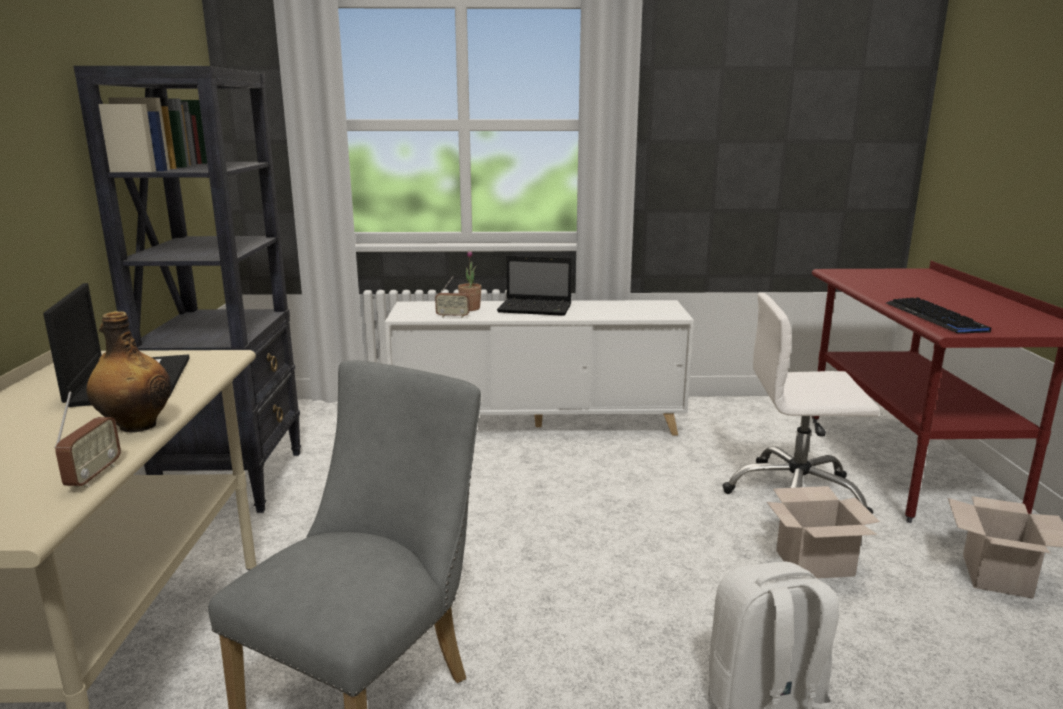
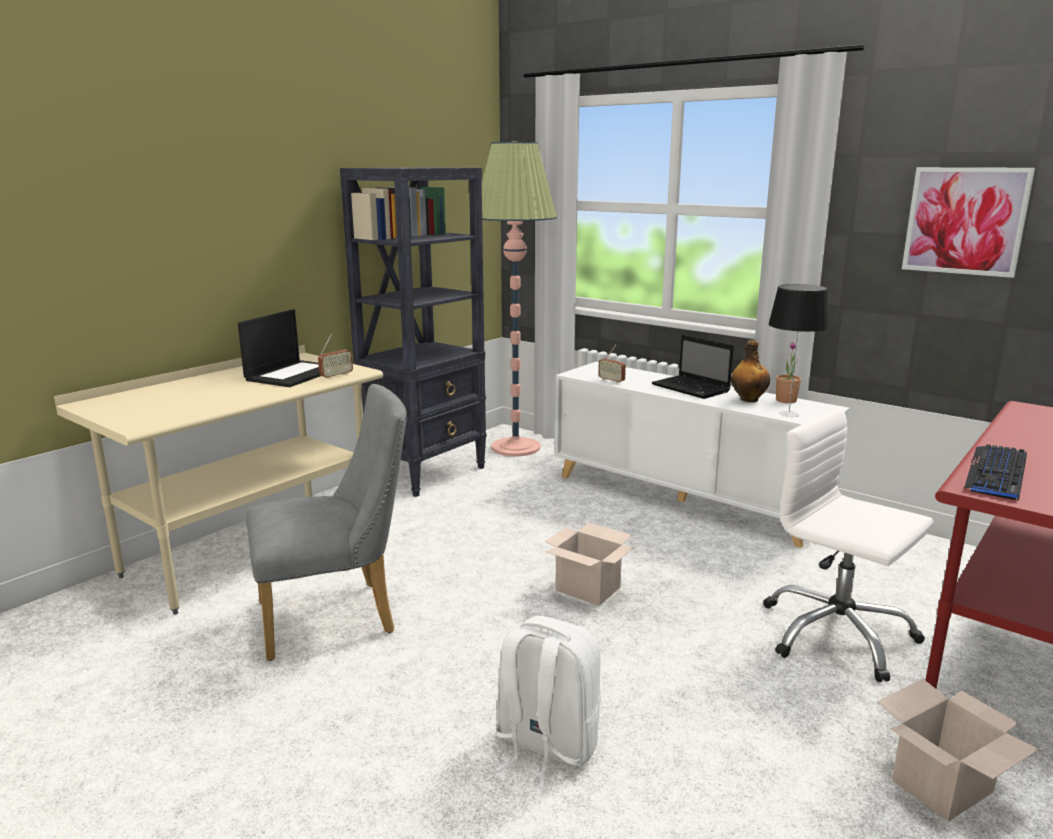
camera: 40 degrees right, 0 degrees up
radio [54,391,121,488] -> radio moved to [318,333,353,379]
bottle [86,311,171,433] -> bottle moved to [731,340,770,402]
potted plant [458,250,482,311] -> potted plant moved to [776,342,801,403]
cardboard box [767,486,880,579] -> cardboard box moved to [545,523,635,606]
none -> floor lamp [482,141,557,456]
none -> table lamp [768,284,829,417]
none -> picture [902,167,1035,278]

